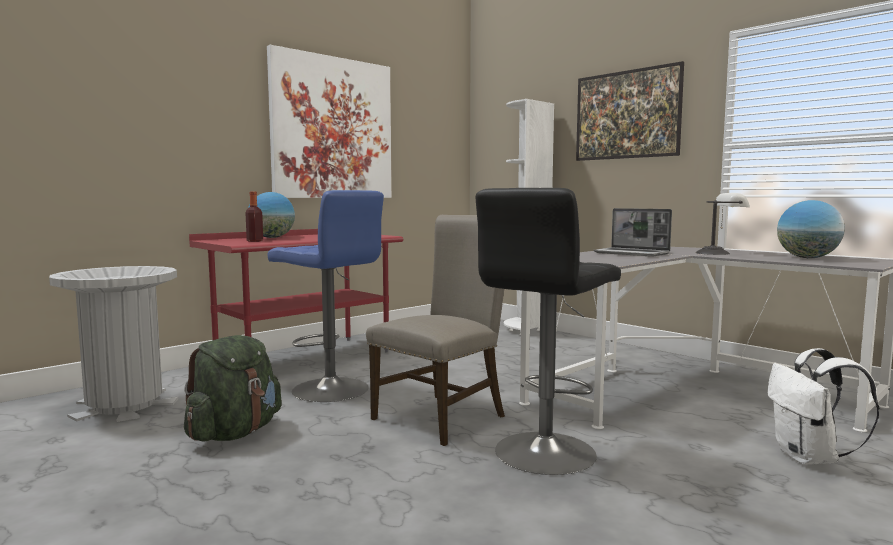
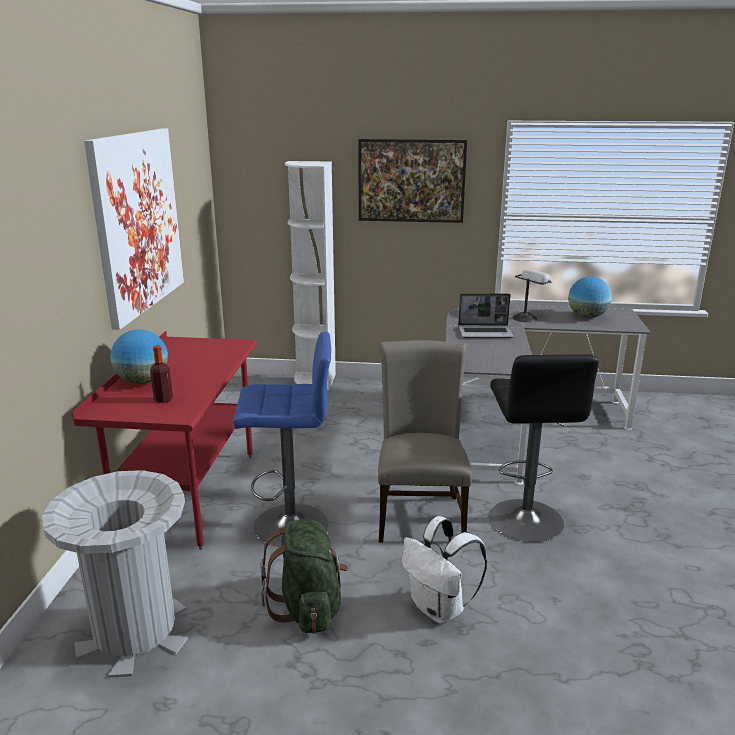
camera: 40 degrees left, 15 degrees up
white backpack [768,348,879,465] -> white backpack moved to [401,516,487,624]

